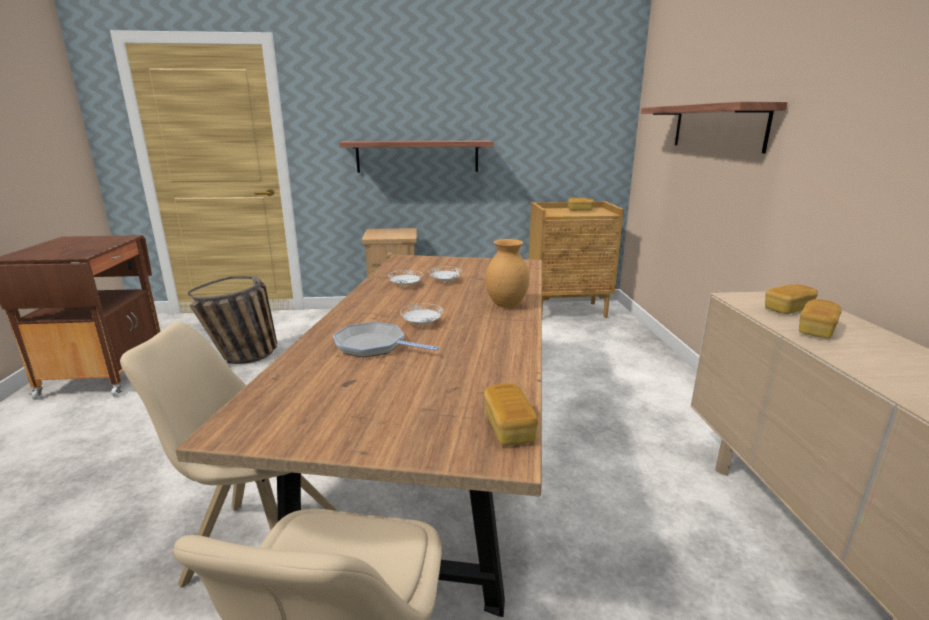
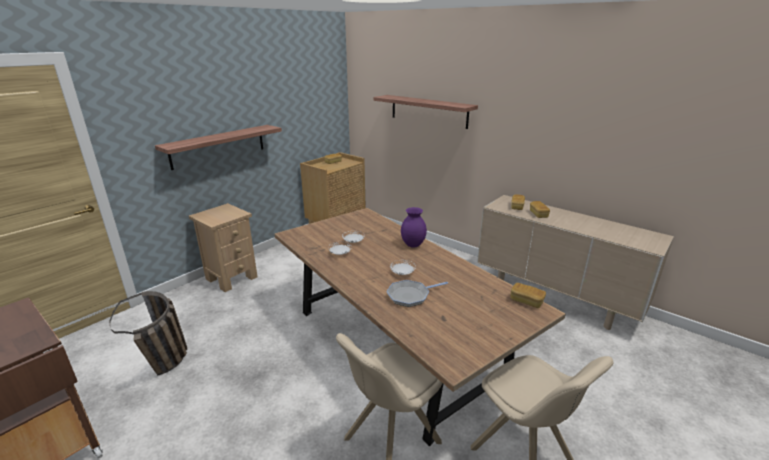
camera: 45 degrees left, 5 degrees up
brown vase [485,239,530,308] -> purple vase [401,207,427,248]

